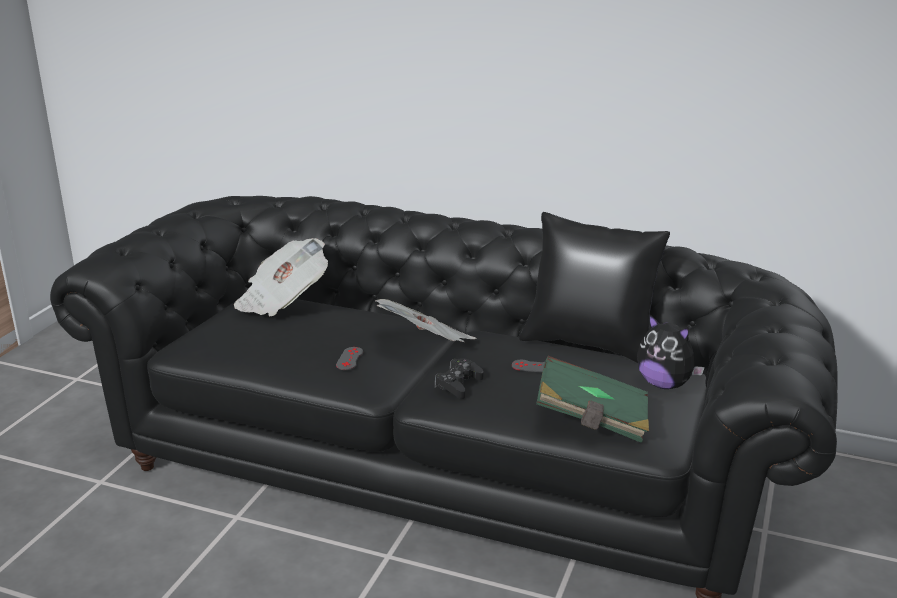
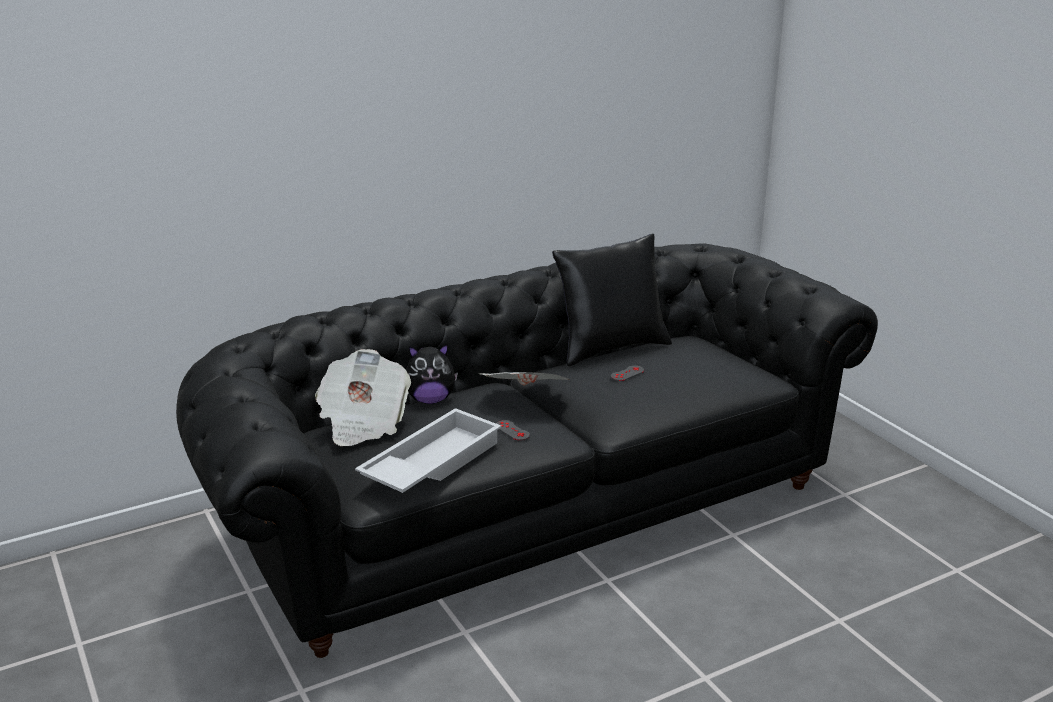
camera: 50 degrees left, 0 degrees up
black game controller [435,358,484,399] -> none
green book [536,356,649,443] -> none
plush toy [637,314,705,389] -> plush toy moved to [406,344,458,404]
none -> white tray [355,408,501,493]

